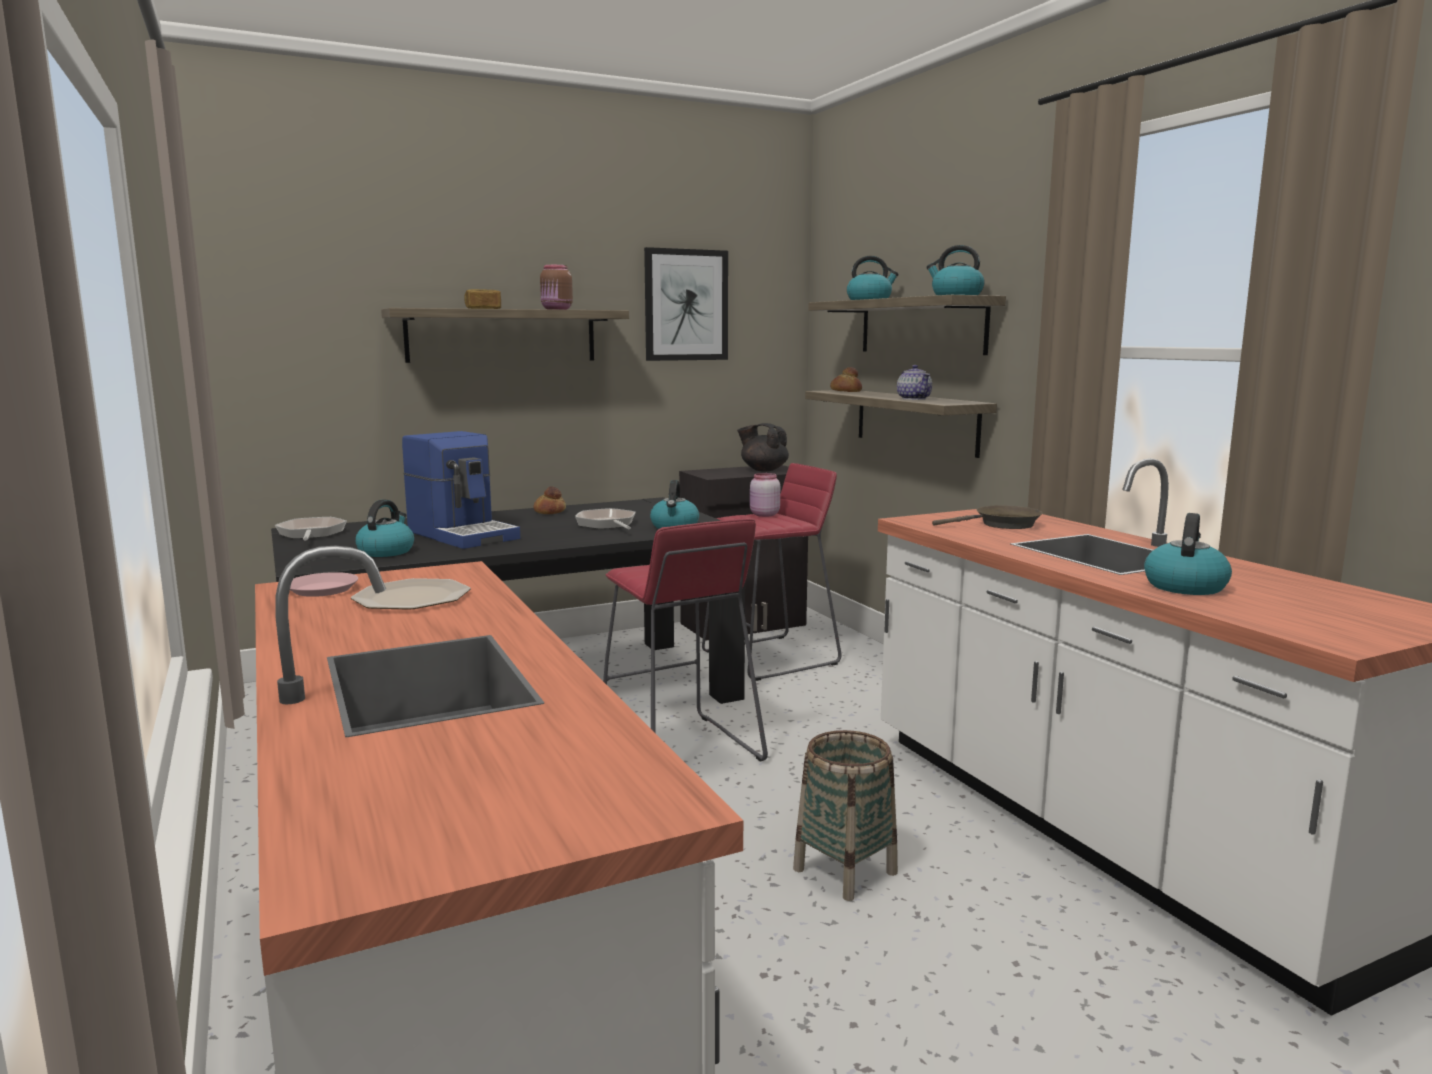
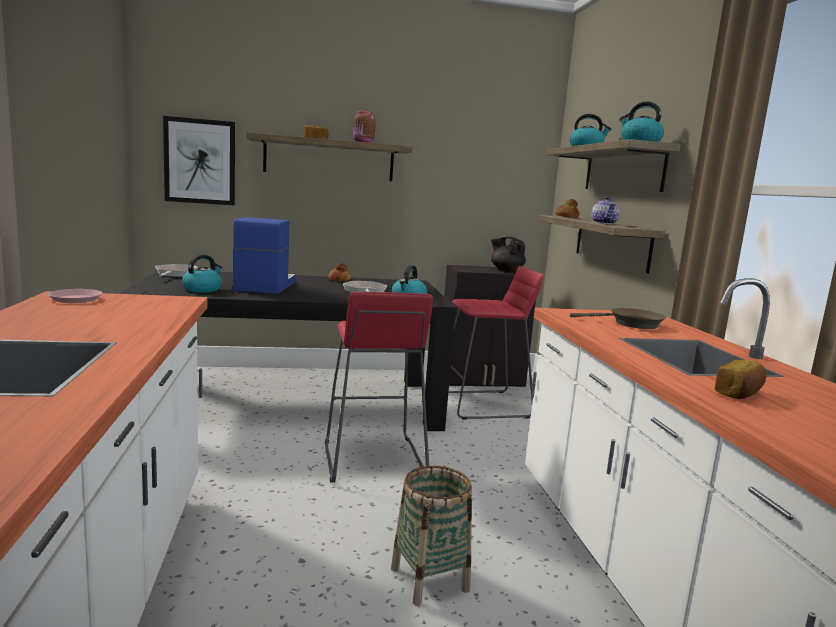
camera: 15 degrees right, 0 degrees up
plate [351,578,471,610] -> none
coffee machine [402,431,520,549] -> coffee machine turned 150 degrees counterclockwise [233,217,296,294]
picture [644,247,728,361] -> picture moved to [163,116,235,205]
pink jar [750,473,780,517] -> none
kettle [1144,513,1232,595] -> bread [714,360,767,399]

